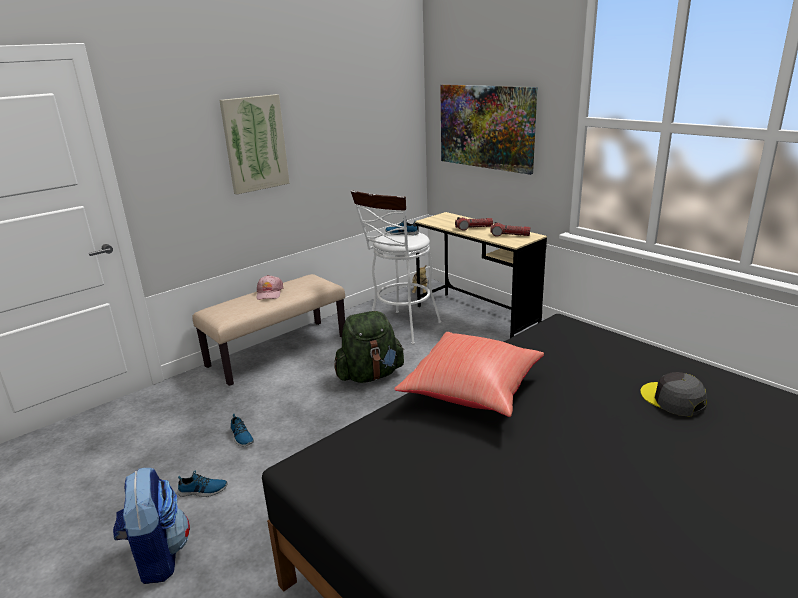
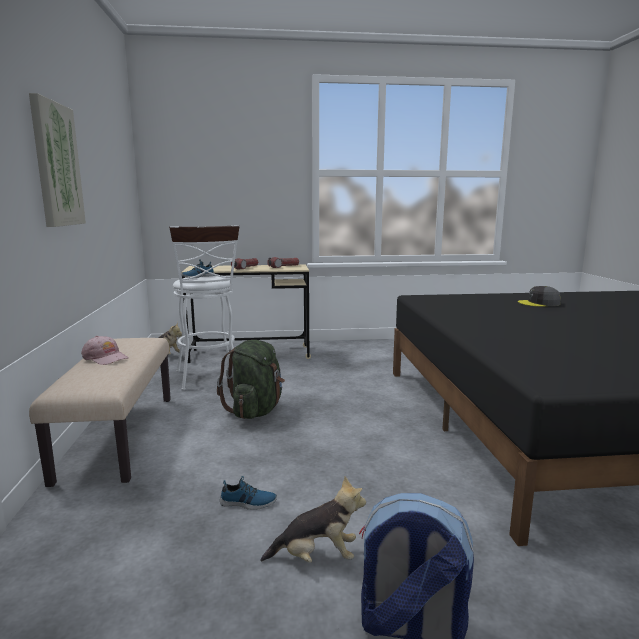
camera: 55 degrees left, 10 degrees down
shoe [178,471,228,497] -> plush toy [260,476,366,563]
red pillow [395,332,544,417] -> none
picture [440,84,537,175] -> none

